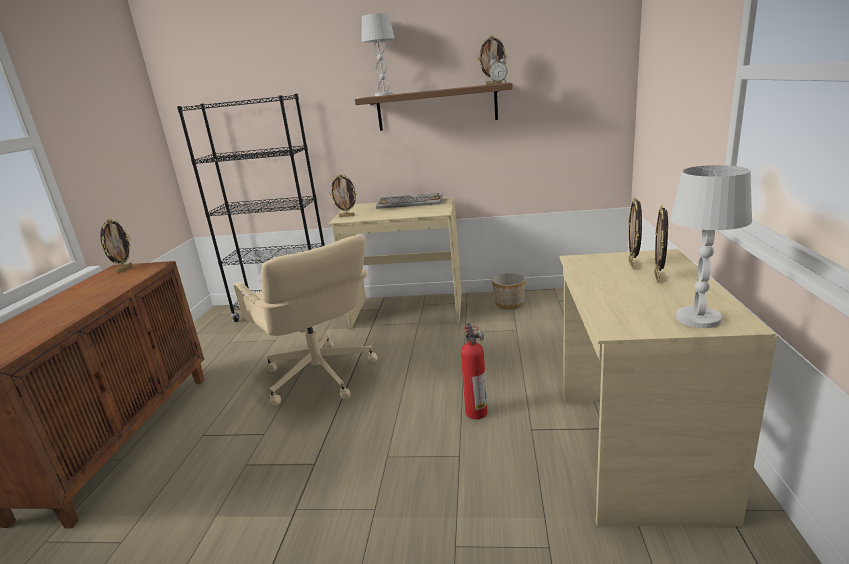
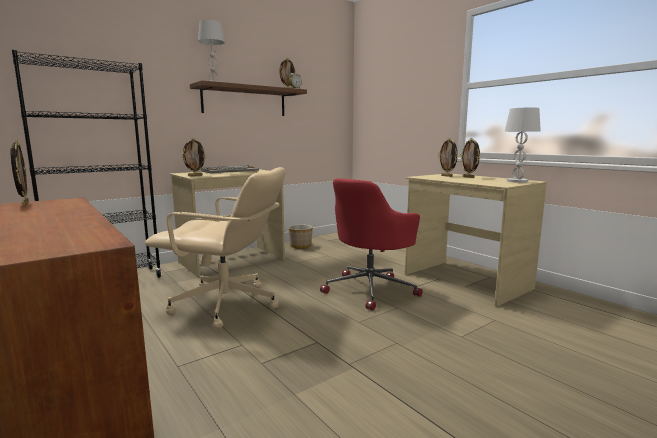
camera: 45 degrees left, 10 degrees down
fire extinguisher [461,323,488,419] -> red office chair [320,178,423,311]

